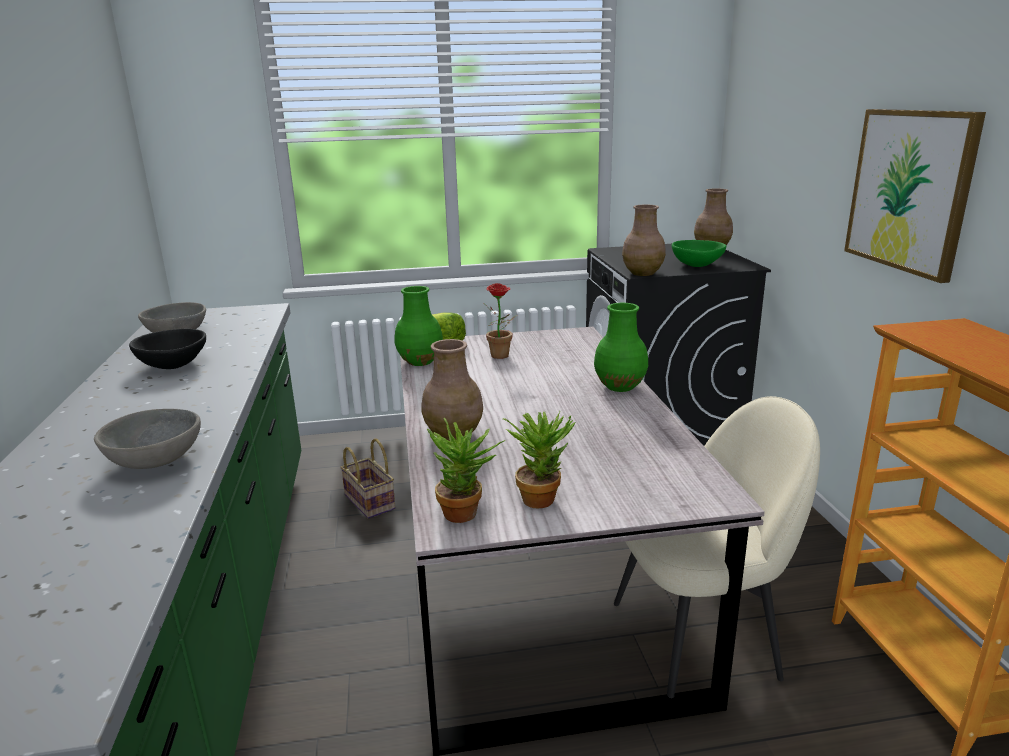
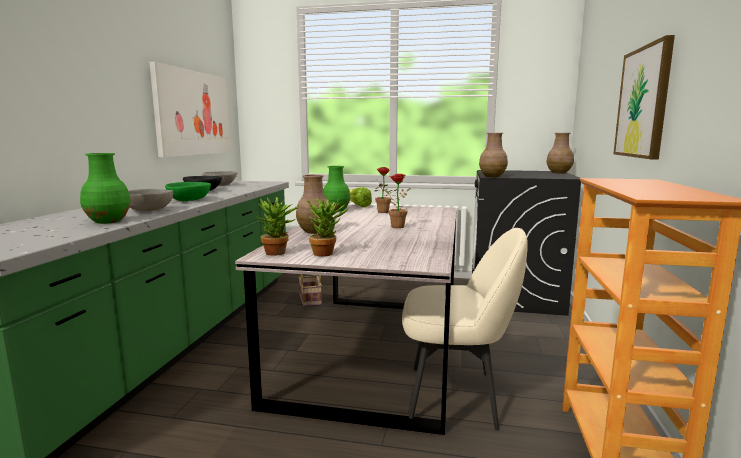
camera: 20 degrees right, 10 degrees down
green vase [594,303,648,392] -> green vase moved to [80,153,130,224]
green bowl [672,240,726,267] -> green bowl moved to [165,182,211,201]
none -> picture [150,62,230,157]
none -> potted plant [384,174,411,228]

